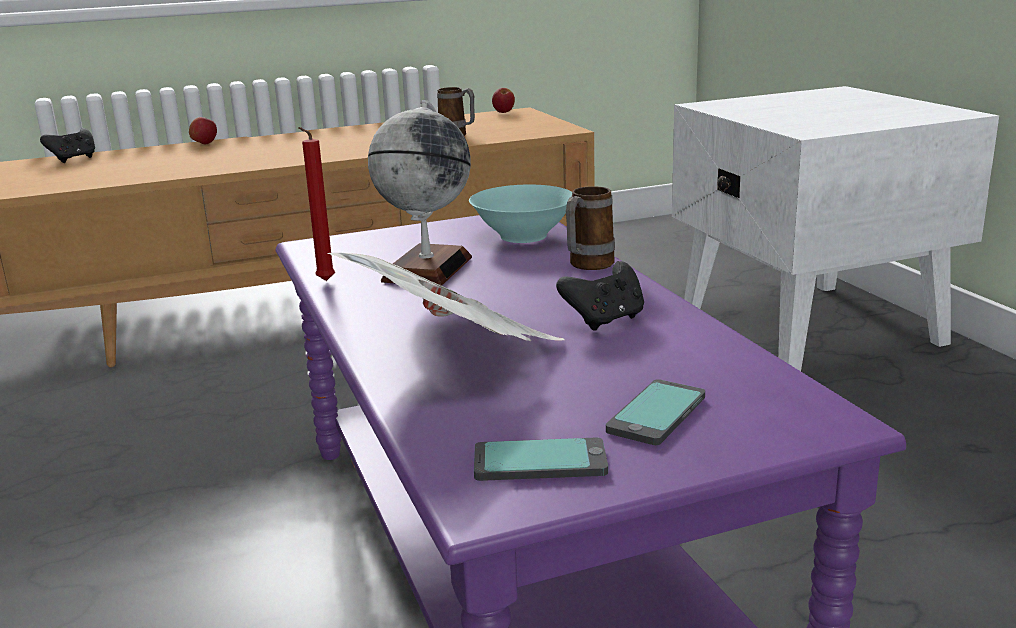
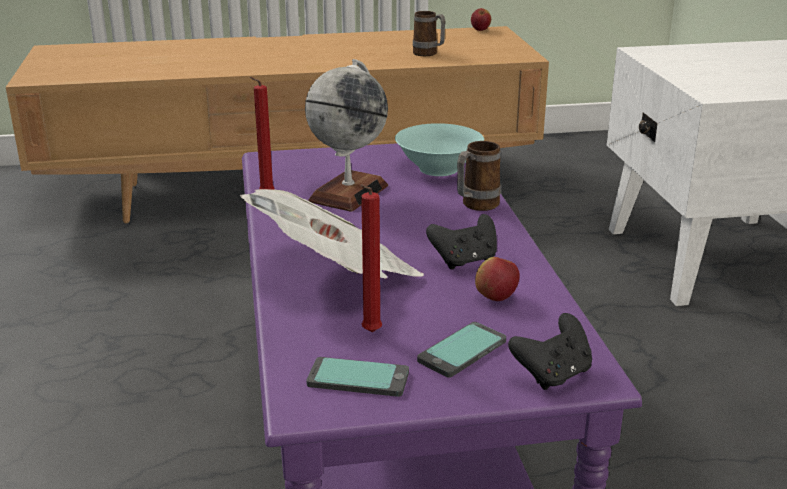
camera: 10 degrees right, 5 degrees up
black game controller [40,128,95,163] -> black game controller moved to [508,313,592,390]
apple [189,117,217,144] -> apple moved to [475,257,520,301]
none -> red candle [360,184,382,332]

